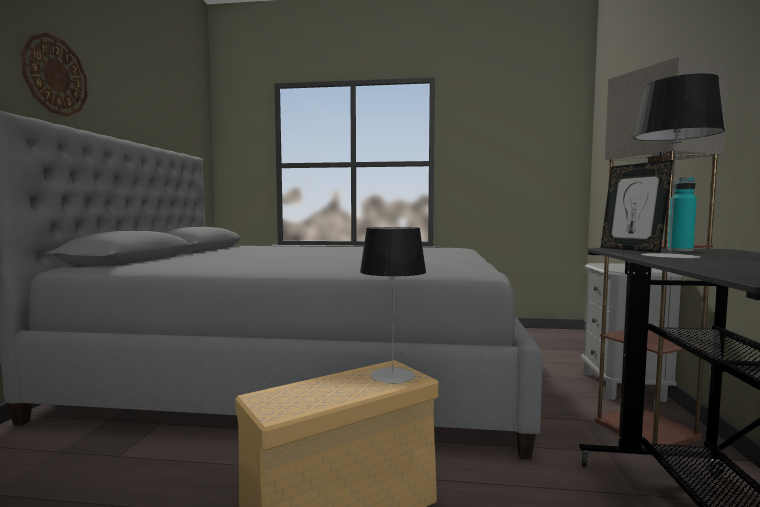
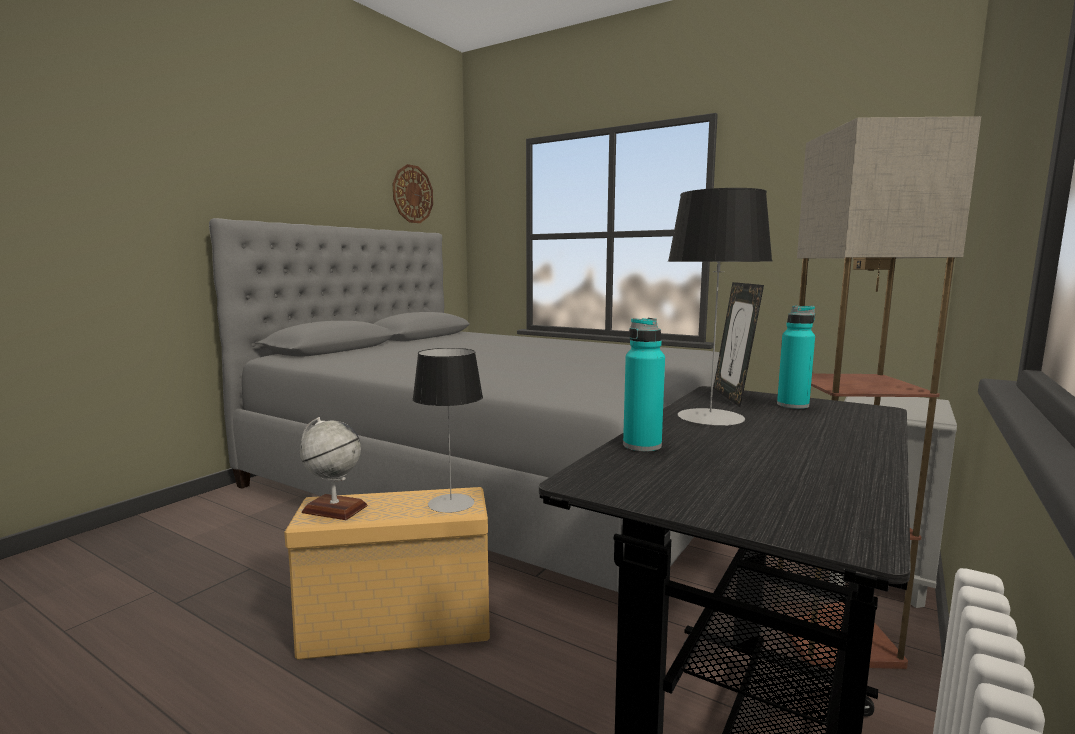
camera: 25 degrees right, 5 degrees up
wall clock [21,32,88,117] -> wall clock moved to [393,164,433,223]
none -> globe [300,417,368,520]
none -> turquoise bottle [623,318,665,451]

